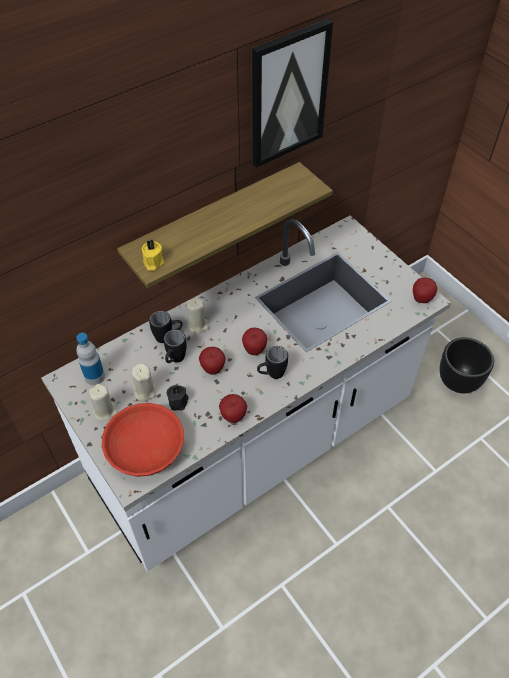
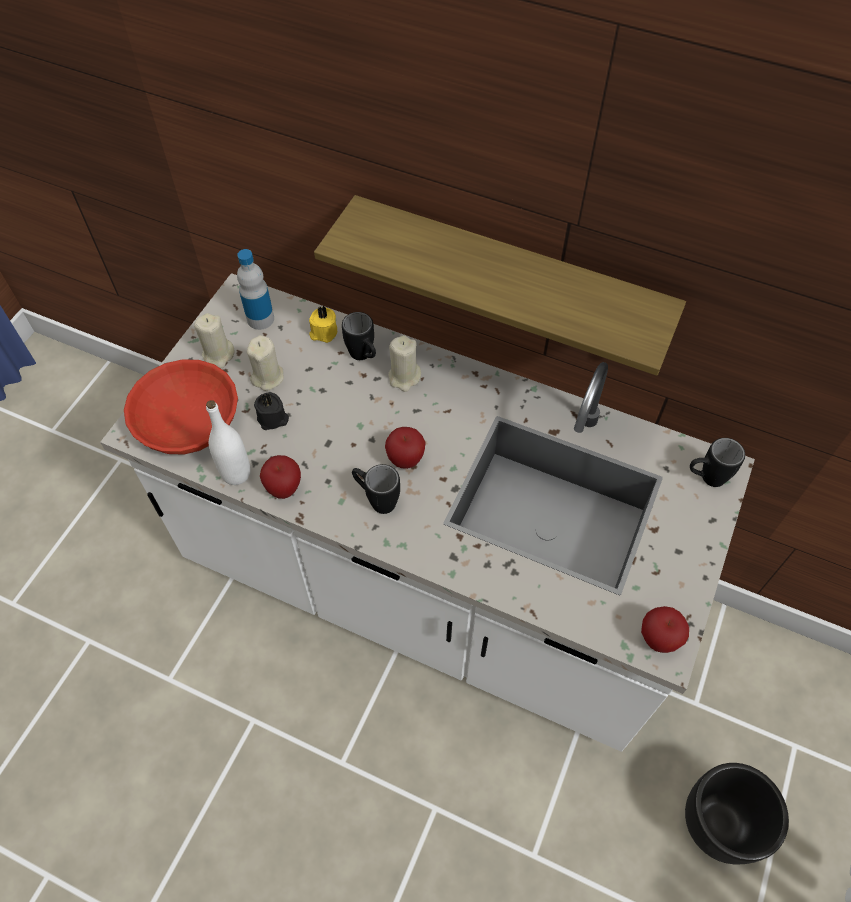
camera: 60 degrees right, 5 degrees up
yellow candle [142,239,164,271] -> yellow candle moved to [309,306,337,343]
black mug [164,330,187,363] -> black mug moved to [690,438,745,487]
apple [199,347,226,375] -> none
picture [252,19,333,168] -> none
none -> white bottle [206,400,251,485]

